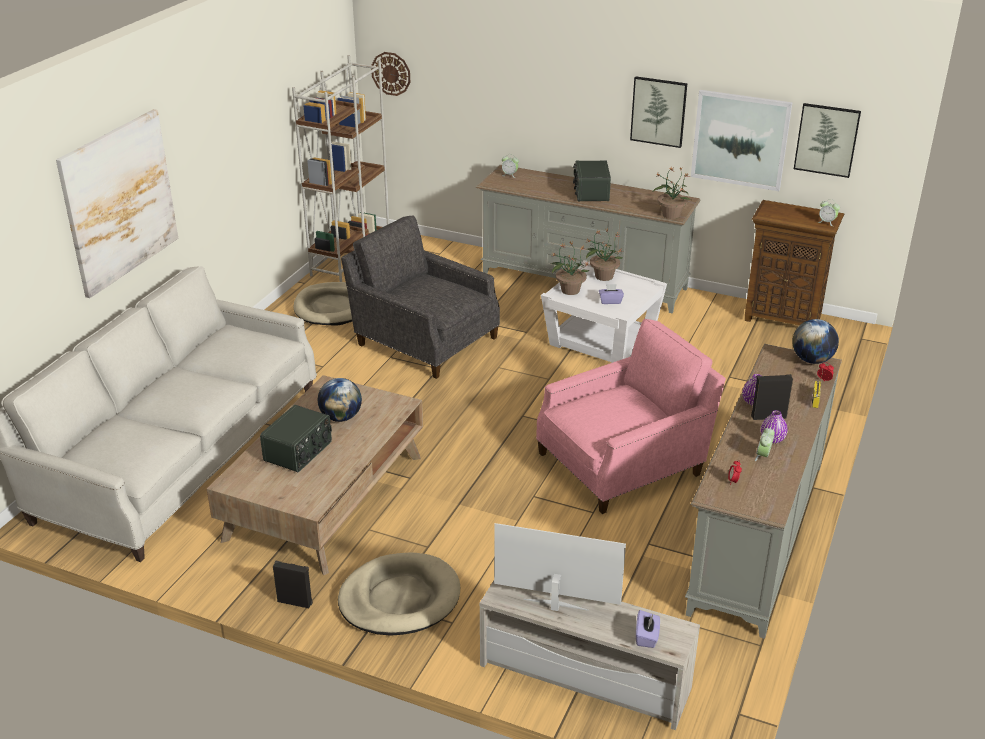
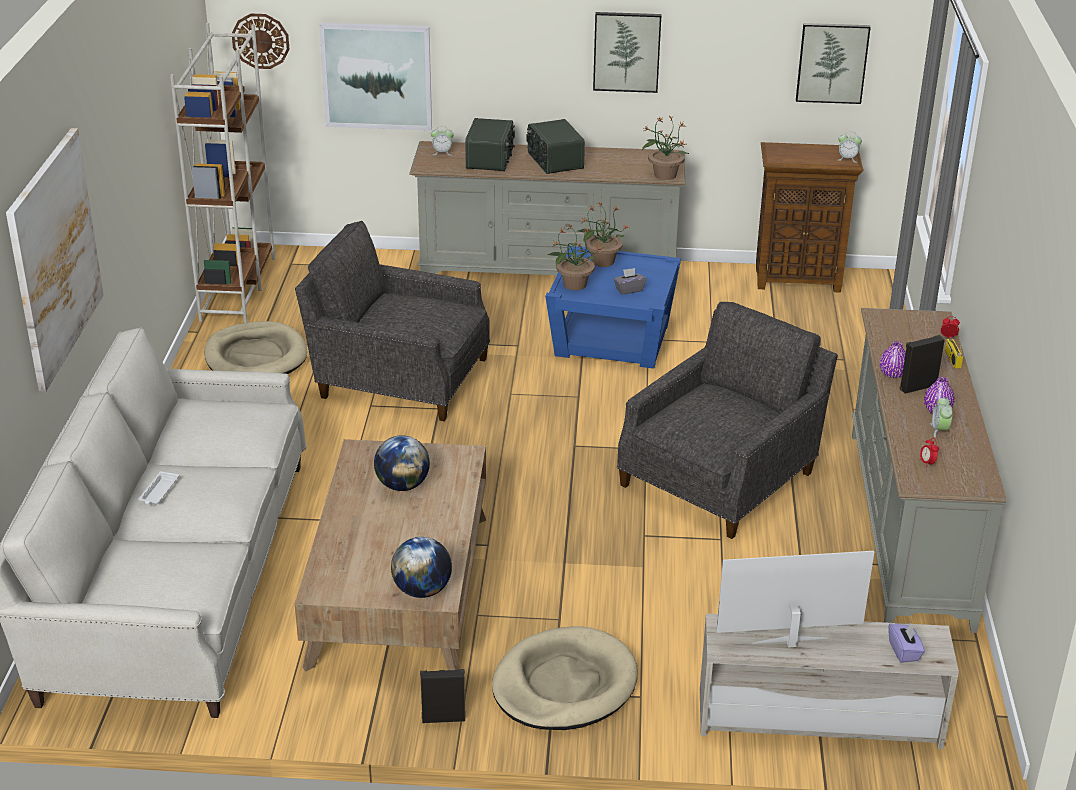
camera: 20 degrees left, 0 degrees up
radio [260,405,332,472] -> radio moved to [465,118,515,171]
pink armchair [536,319,726,514] -> grey armchair [617,302,838,539]
white side table [541,260,667,363] -> blue side table [545,245,681,369]
purple tissue box [599,284,624,304] -> grey tissue box [614,268,647,295]
picture [691,90,792,191] -> picture moved to [319,22,432,131]
globe [792,319,839,364] -> globe moved to [391,537,452,598]
none -> white tray [138,471,179,504]

